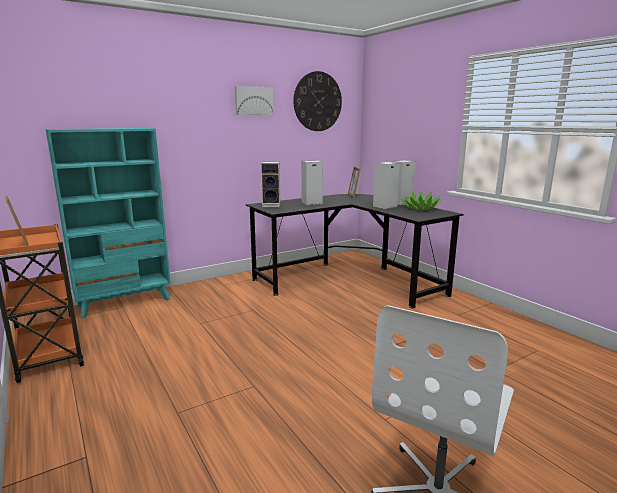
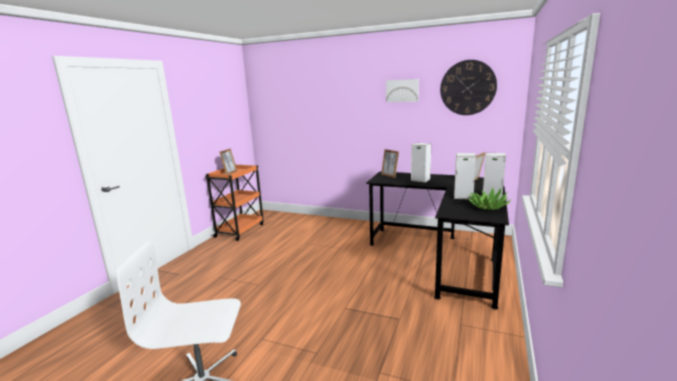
camera: 55 degrees right, 0 degrees up
turquoise bookcase [46,128,171,318] -> none
speaker [261,162,280,207] -> picture frame [381,149,399,178]

